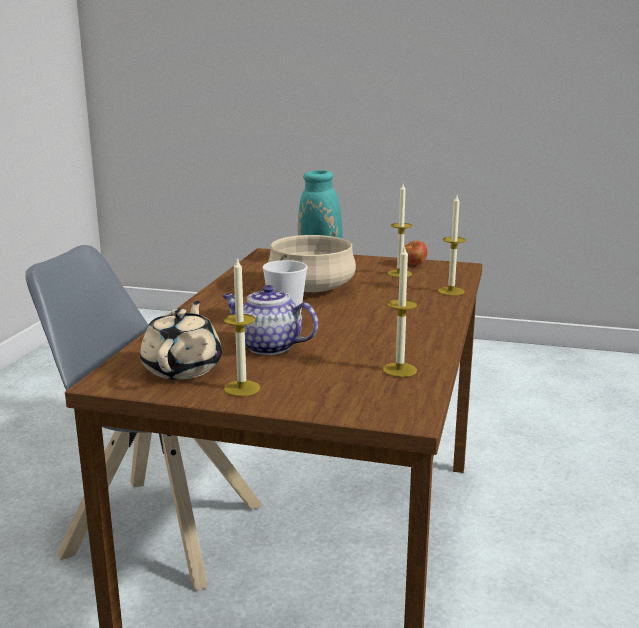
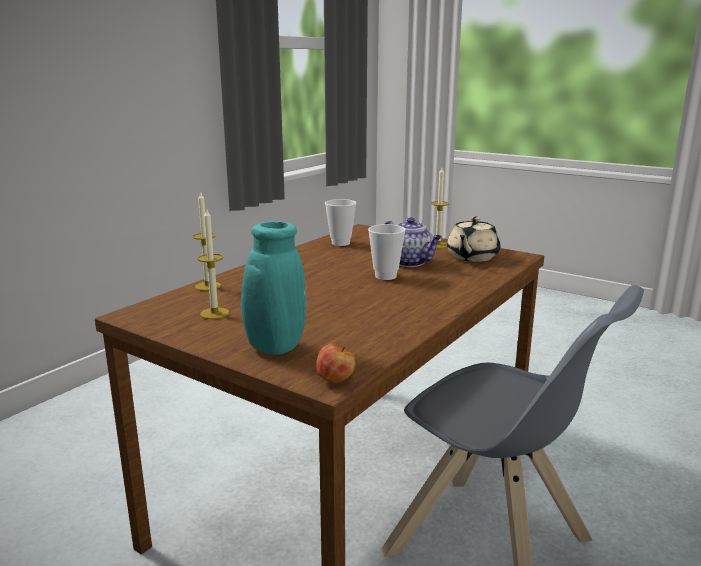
camera: 160 degrees left, 0 degrees up
beige cooking pot [268,235,356,292] -> none
candle [383,245,417,377] -> cup [325,199,356,246]
apple [405,241,428,265] -> apple moved to [316,343,355,384]

